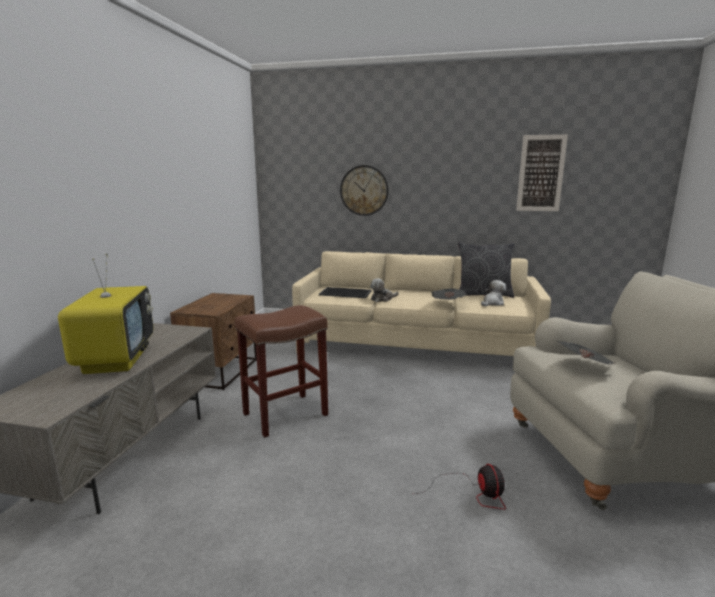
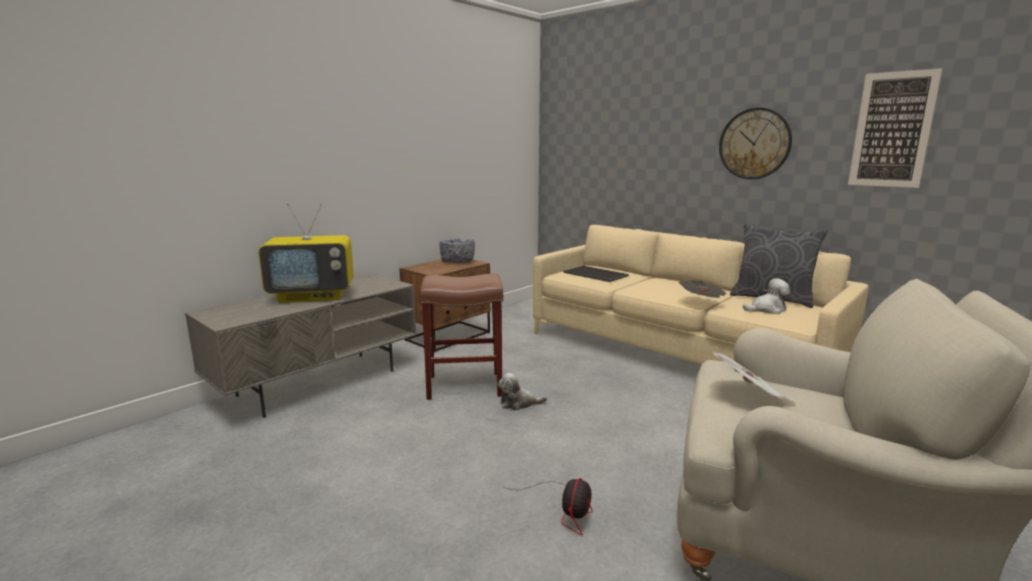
camera: 30 degrees right, 0 degrees up
television [58,254,153,374] -> television turned 60 degrees clockwise [258,203,354,303]
wall clock [340,165,389,216] -> wall clock moved to [719,108,792,179]
plush toy [370,278,399,302] -> plush toy moved to [498,373,547,410]
none -> grey bowl [439,238,475,263]

